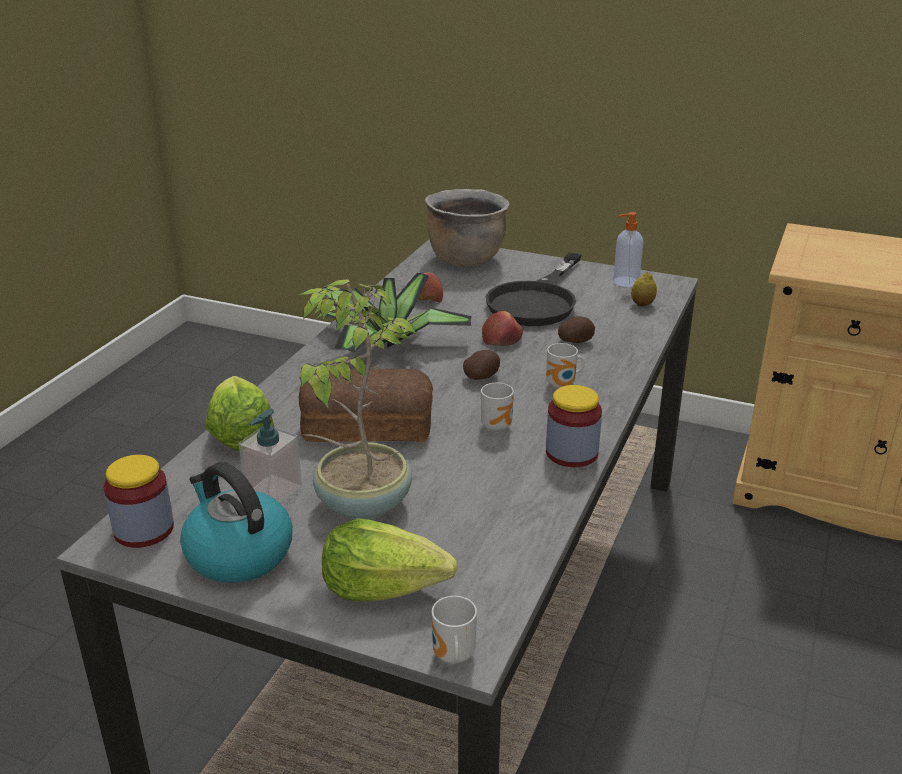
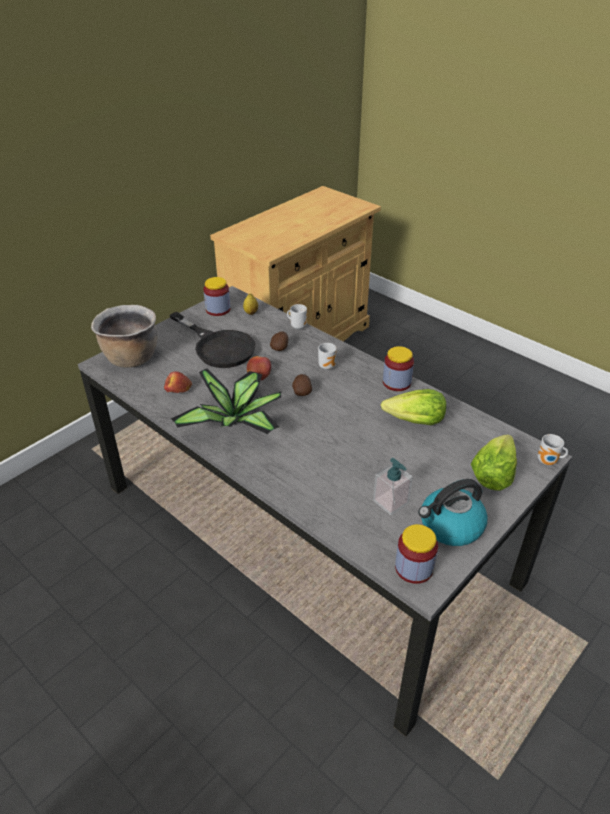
camera: 70 degrees left, 10 degrees up
lettuce [205,376,274,451] -> lettuce moved to [381,389,446,425]
potted plant [299,279,418,520] -> none
bread [299,368,433,442] -> none
mug [481,383,514,432] -> mug moved to [287,304,307,330]
soap dispenser [613,212,643,287] -> jar [204,277,230,316]

